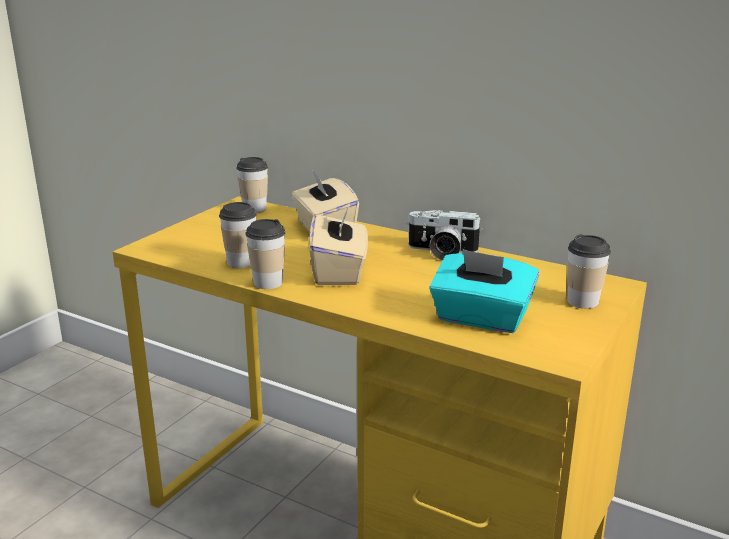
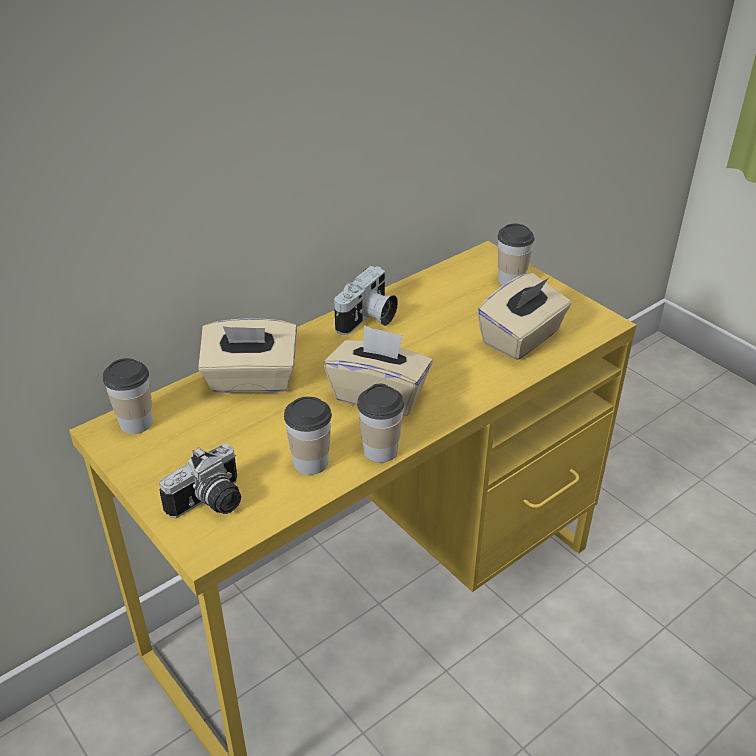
camera: 70 degrees left, 15 degrees up
turquoise tissue box [429,249,539,333] -> beige tissue box [477,273,571,360]
none -> camera [159,444,241,518]

